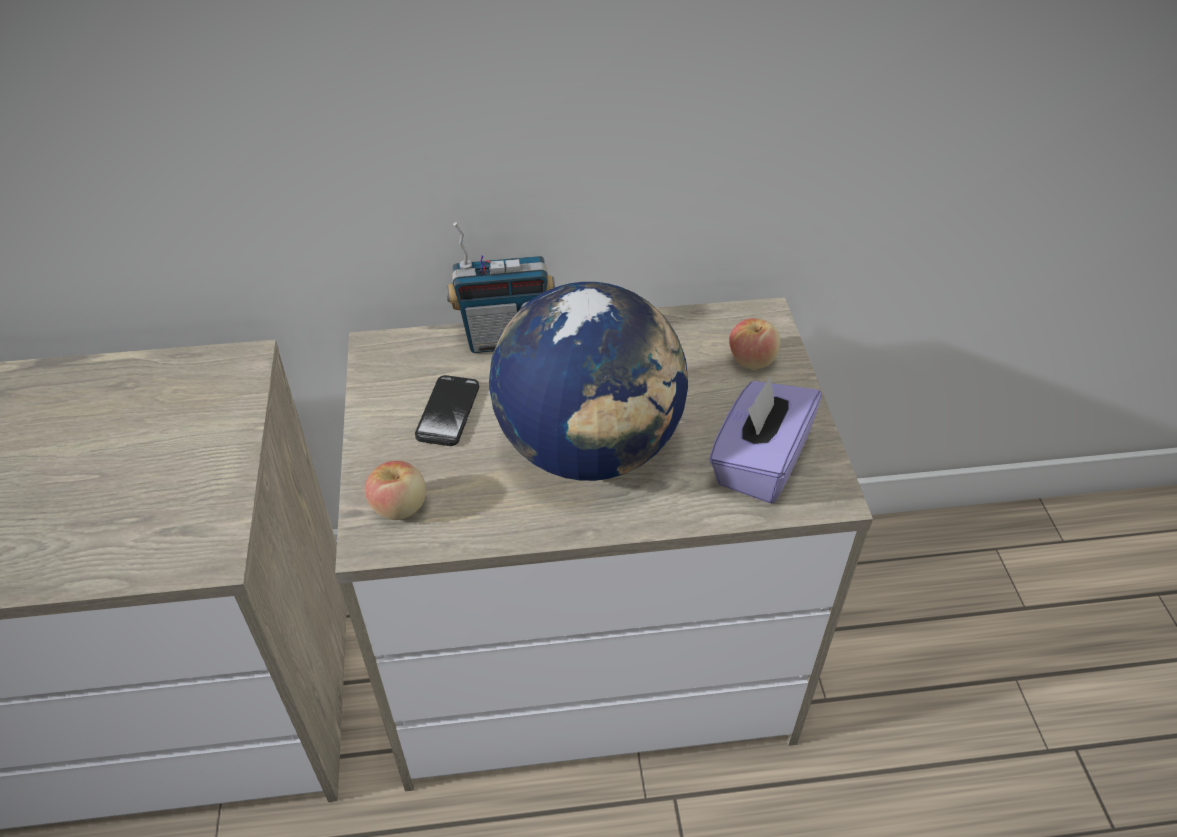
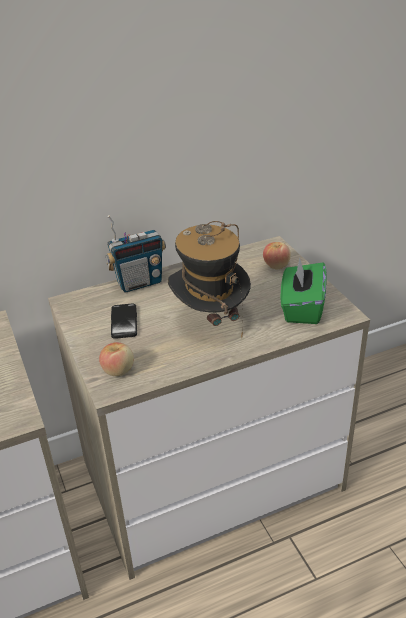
camera: 15 degrees left, 10 degrees down
globe [489,282,688,481] -> hat [168,221,251,338]
purple tissue box [709,377,822,504] -> green tissue box [281,257,327,324]

